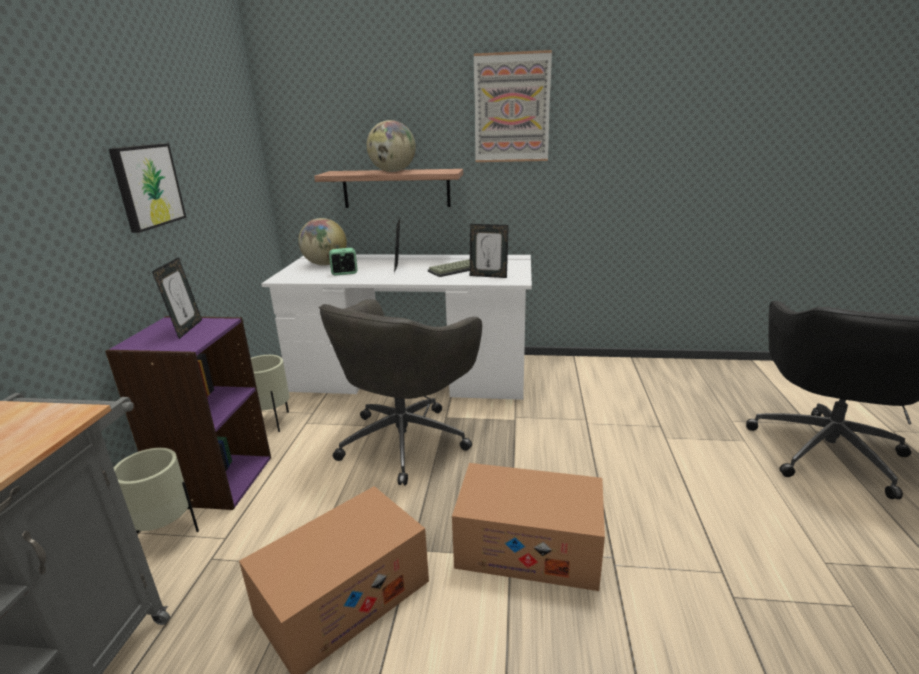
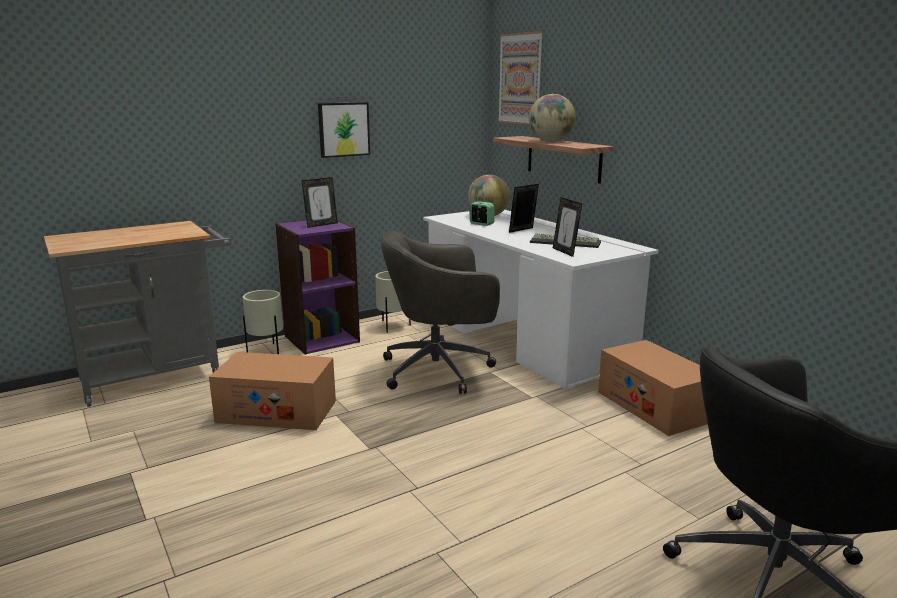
camera: 50 degrees right, 5 degrees down
cardboard box [452,463,605,591] -> cardboard box moved to [598,340,708,436]
picture [474,50,552,162] -> picture moved to [498,31,544,125]

